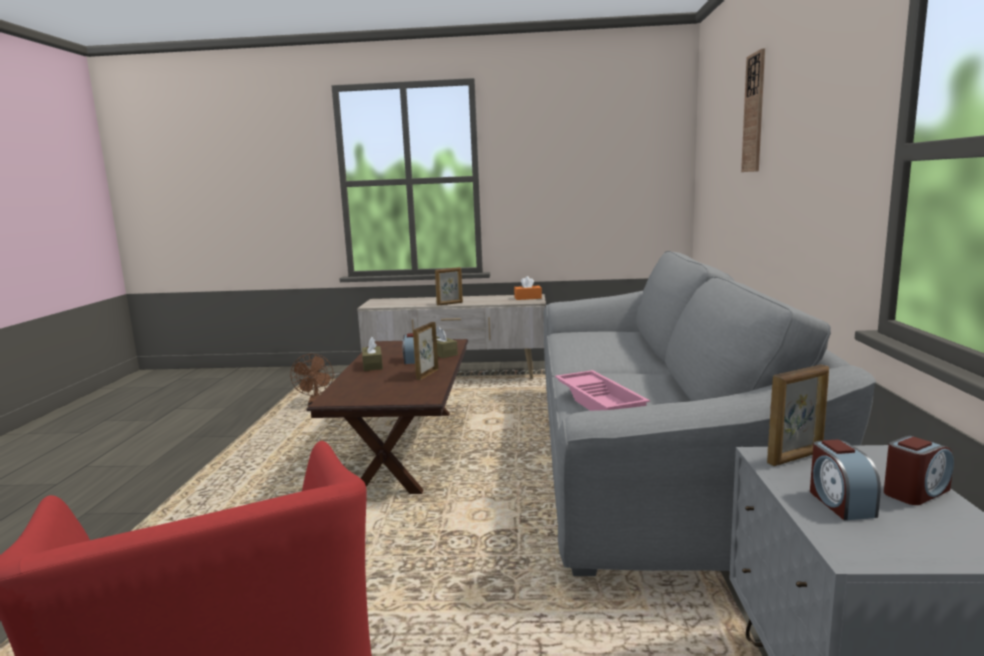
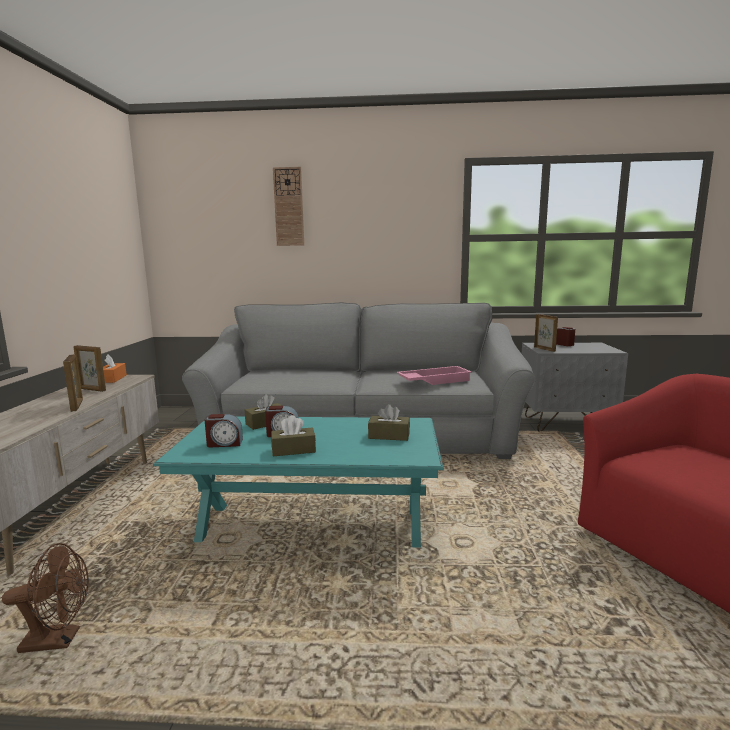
camera: 90 degrees left, 0 degrees up
brown coffee table [306,339,468,494] -> turquoise coffee table [153,417,444,548]
picture frame [413,322,438,380] -> picture frame moved to [74,345,106,392]
alarm clock [810,439,881,520] -> alarm clock moved to [205,414,243,447]
none -> brown tissue box [368,404,410,441]

